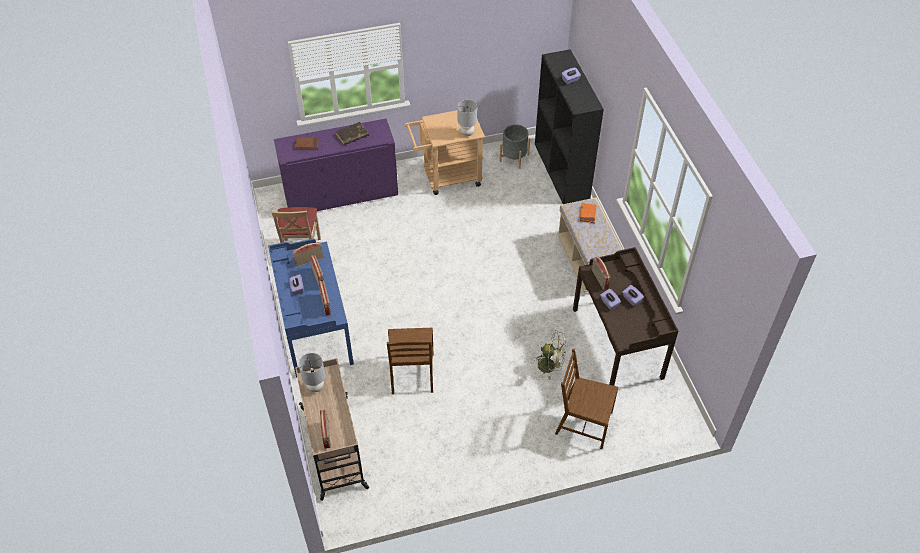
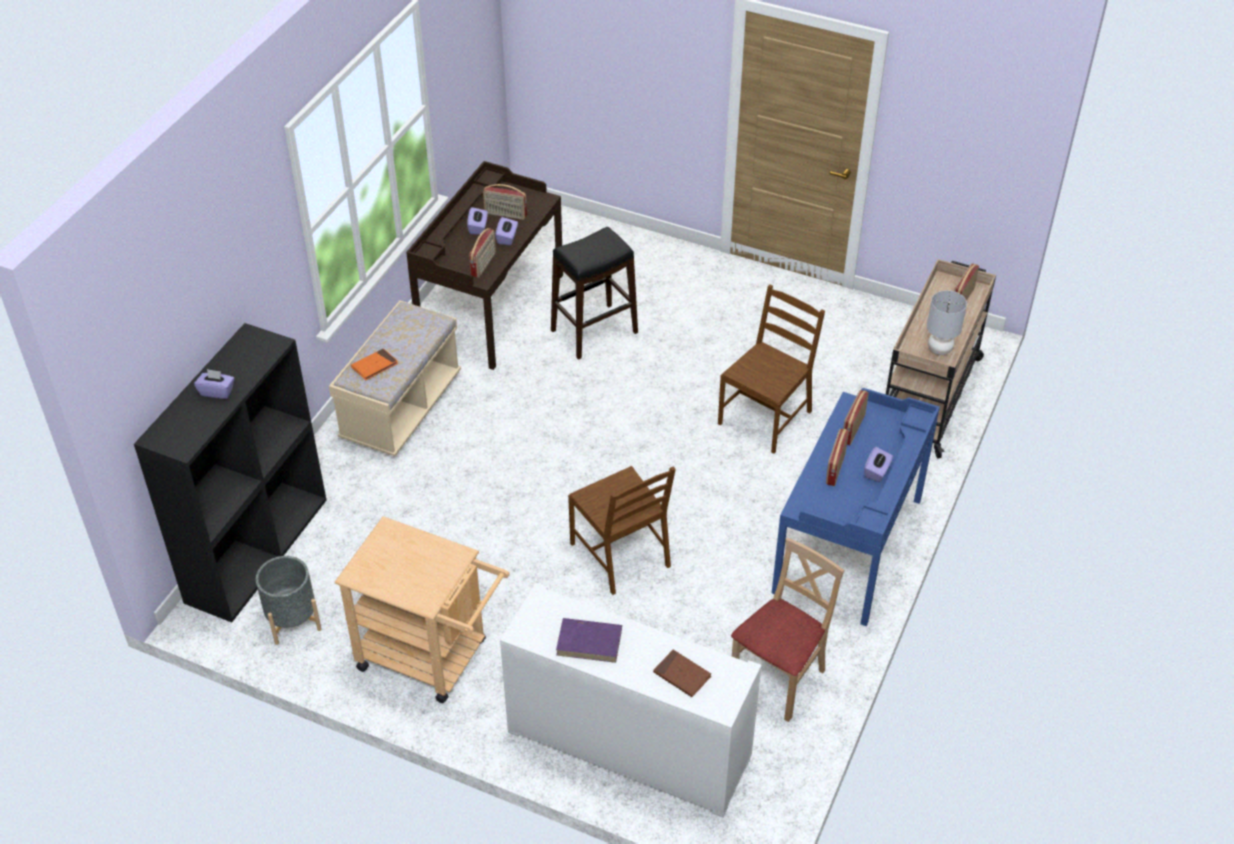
camera: 140 degrees left, 5 degrees down
purple cabinet [274,119,398,211] -> white cabinet [500,583,762,817]
radio [293,242,323,267] -> radio moved to [483,184,527,220]
brown book [335,122,369,145] -> purple book [556,618,622,663]
grey table lamp [458,100,477,136] -> none
green fan [534,331,566,380] -> black stool [551,227,638,360]
brown chair [555,348,619,449] -> brown chair moved to [568,466,676,595]

